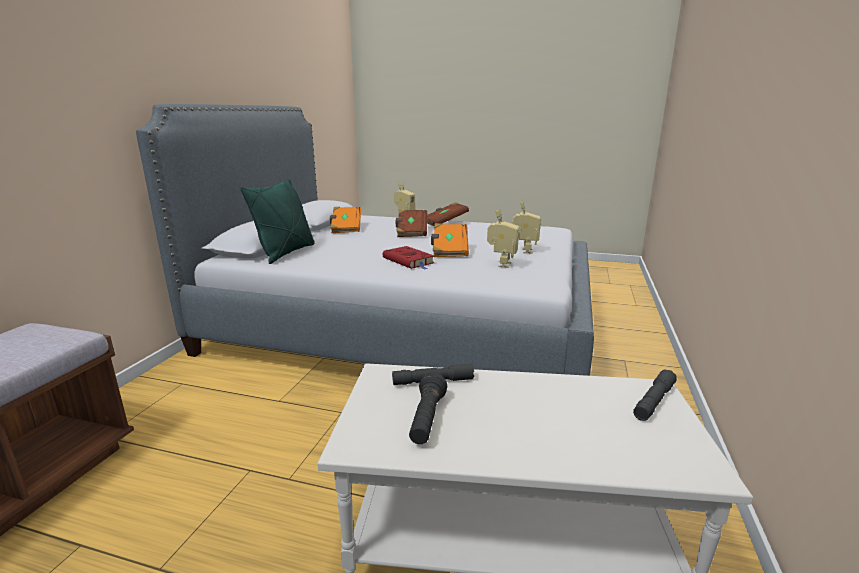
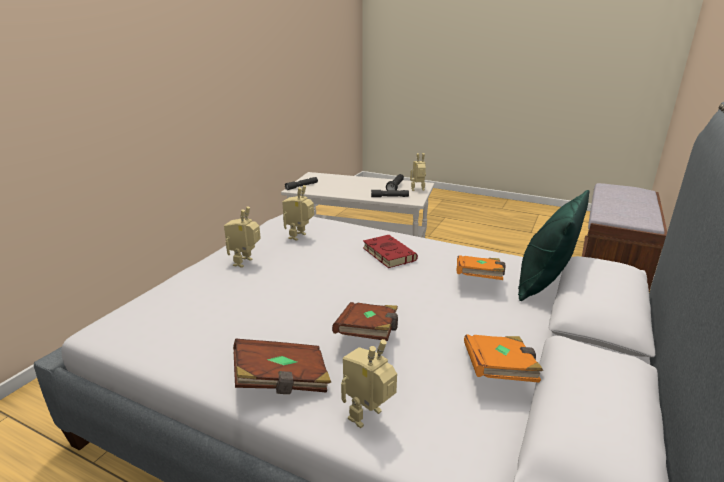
camera: 170 degrees left, 5 degrees up
orange book [431,223,469,257] -> orange book moved to [457,255,506,280]
none -> toy robot [410,153,426,191]

